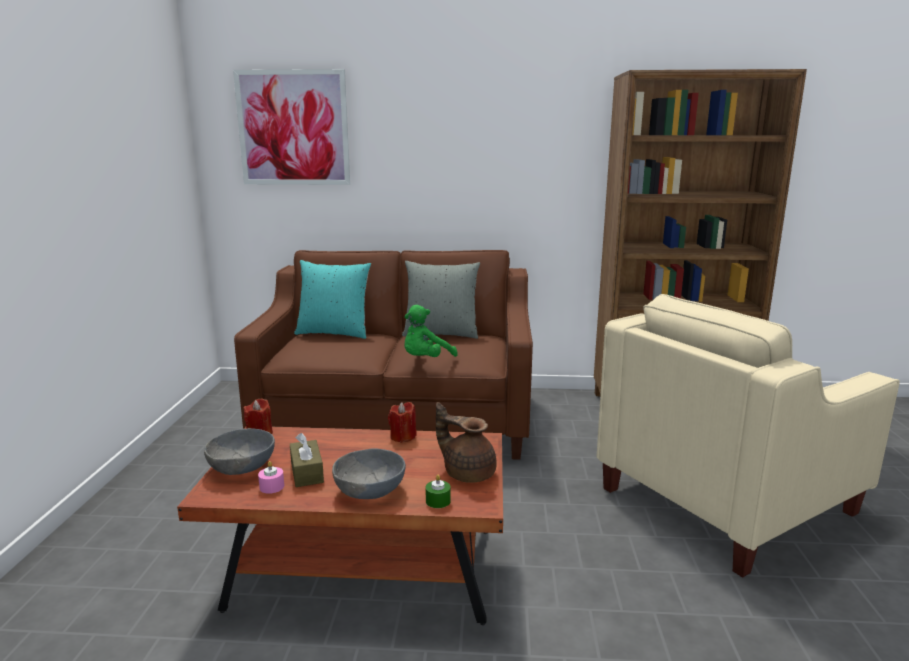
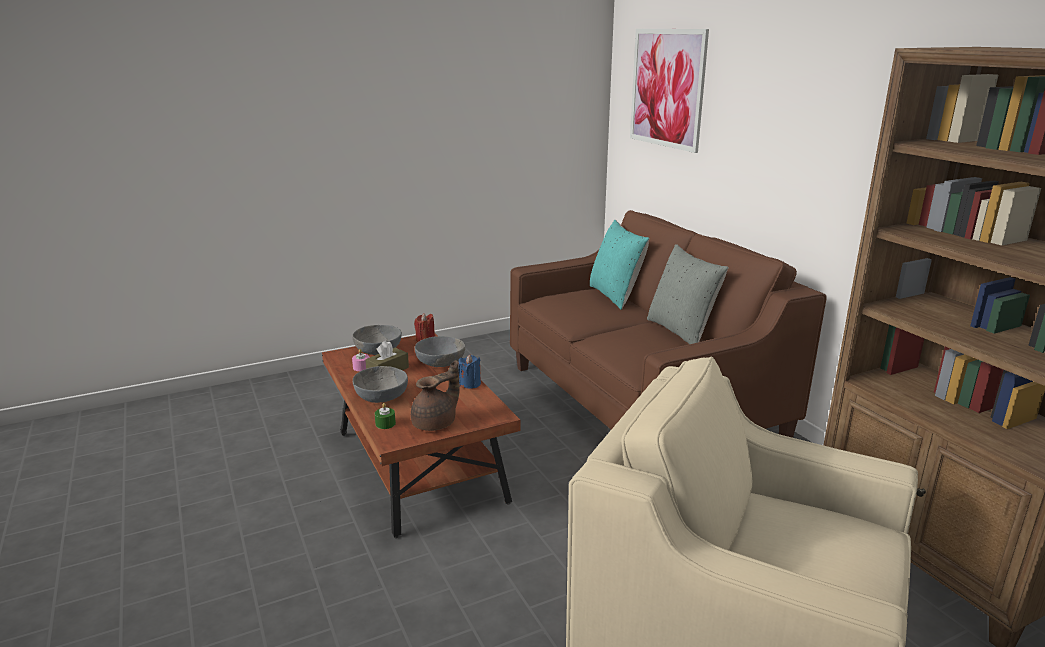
camera: 60 degrees right, 5 degrees up
red candle [388,402,417,443] -> blue candle [458,354,481,389]
green plush toy [404,305,457,357] -> none
brown teapot [436,402,497,483] -> brown teapot turned 45 degrees clockwise [411,360,460,431]
none -> grey bowl [415,336,465,367]

